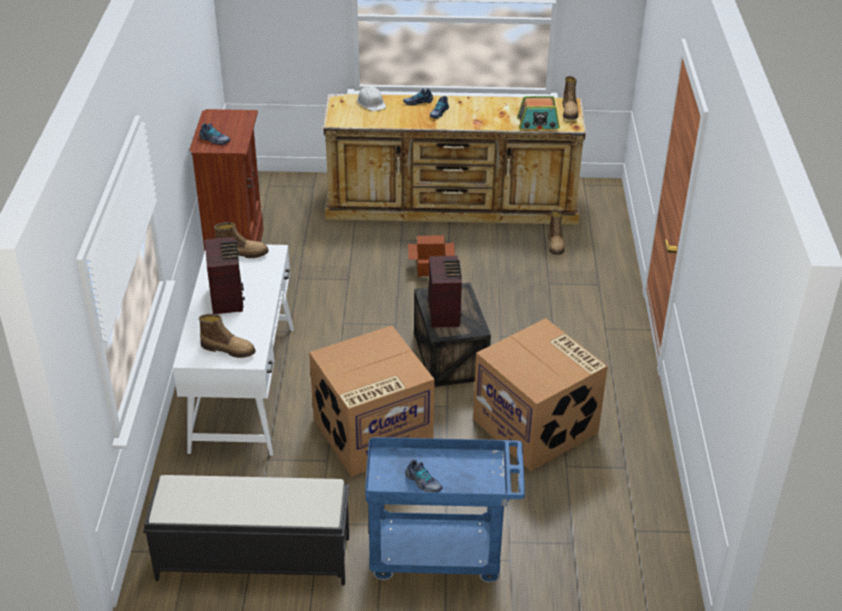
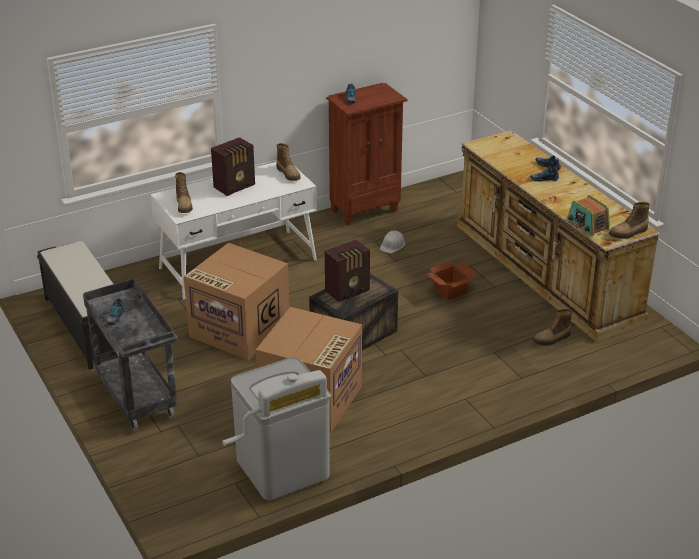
camera: 60 degrees right, 5 degrees down
white hard hat [357,86,386,111] -> white hard hat moved to [380,230,405,253]
blue cart [365,437,525,583] -> grey cart [83,279,178,430]
none -> grey washing machine [222,357,331,500]

